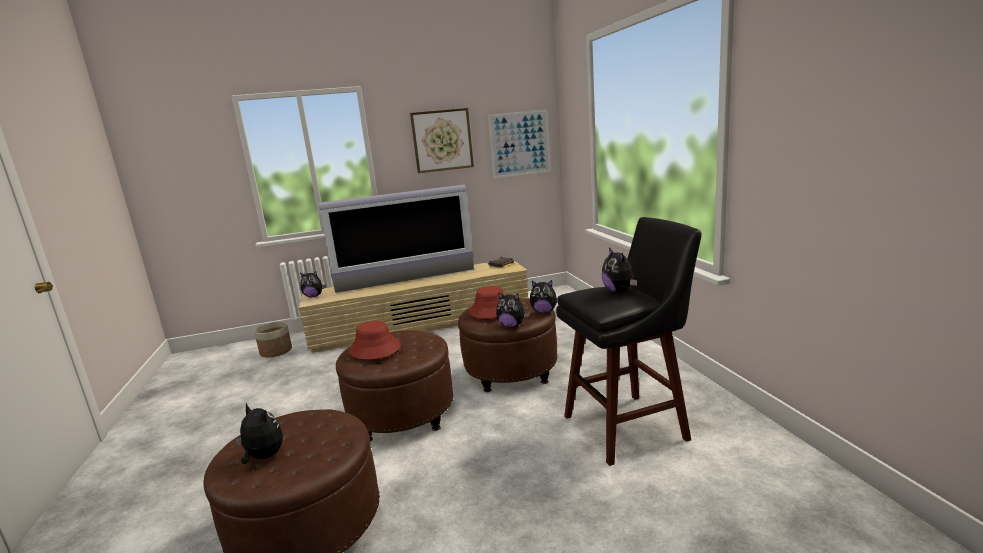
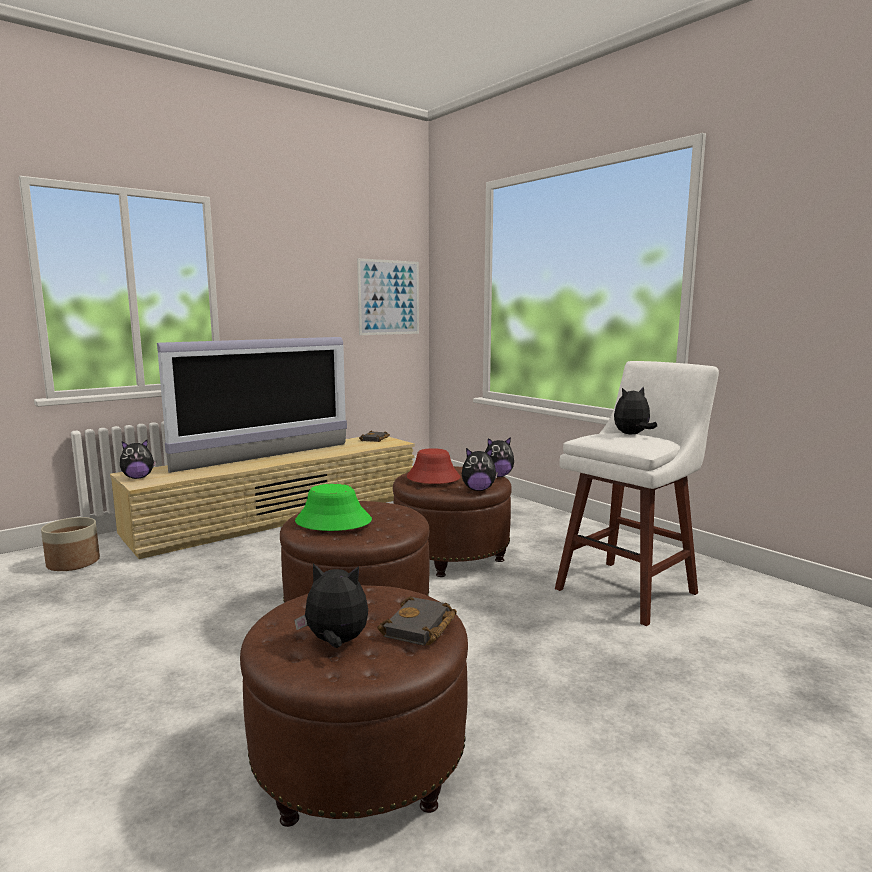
camera: 25 degrees left, 5 degrees down
red hat [349,321,401,360] -> green hat [295,484,372,531]
picture [410,108,474,173] -> none
black stool [556,217,702,466] -> white stool [555,361,719,626]
plush toy [602,248,637,293] -> plush toy turned 105 degrees clockwise [614,386,657,435]
none -> black book [377,596,457,646]

